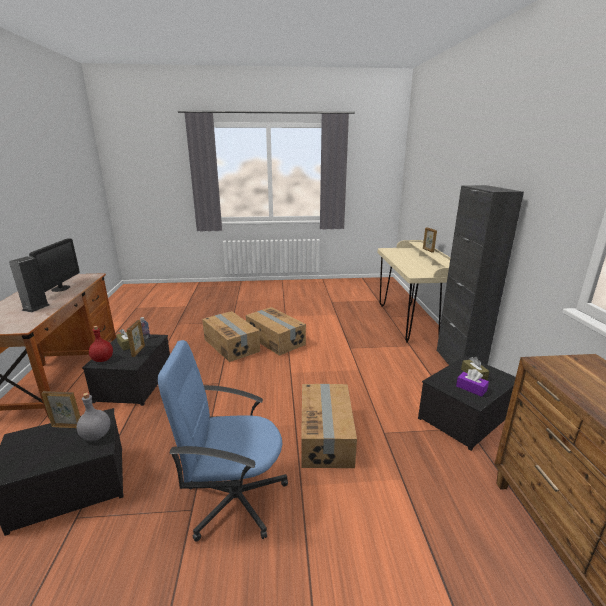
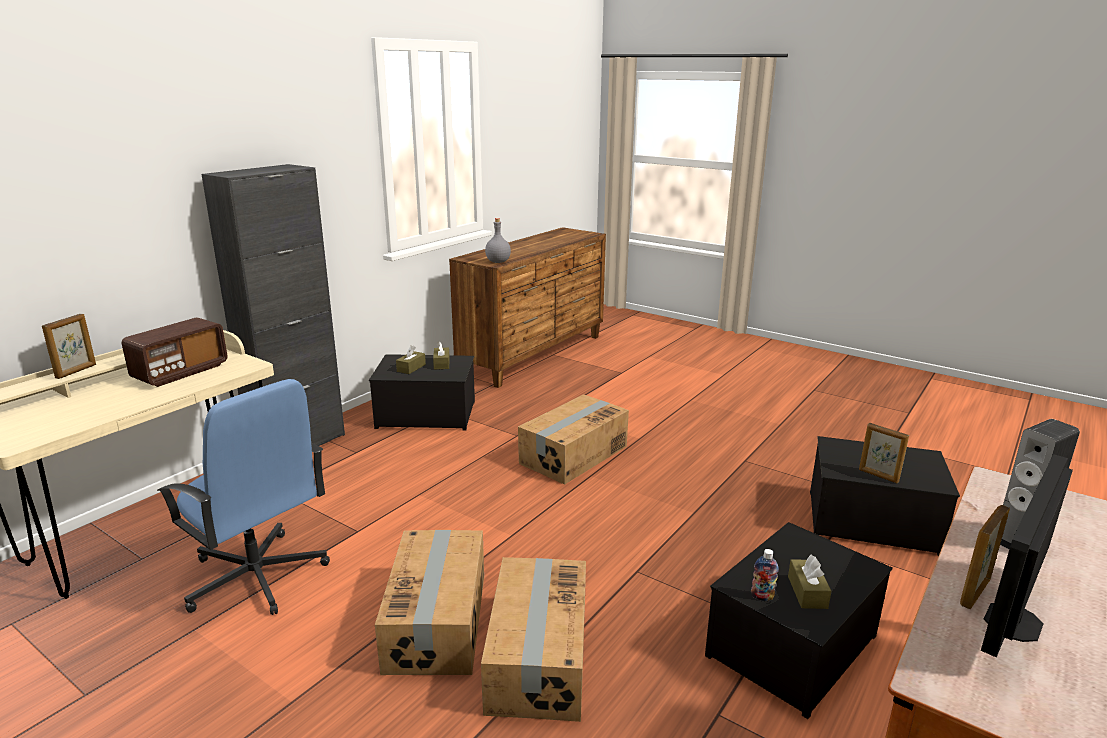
camera: 140 degrees left, 0 degrees up
grey bottle [77,392,110,441] -> grey bottle moved to [485,218,511,263]
red bottle [89,326,113,362] -> none
picture frame [127,320,145,357] -> picture frame moved to [960,505,1010,609]
blue office chair [158,340,288,542] -> blue office chair moved to [157,379,330,615]
purple tissue box [456,369,489,397] -> brown tissue box [433,341,450,369]
none -> radio [122,318,227,387]

